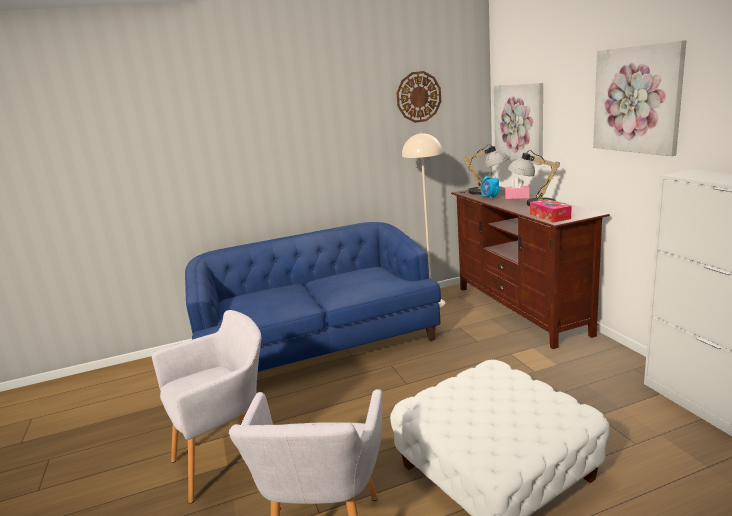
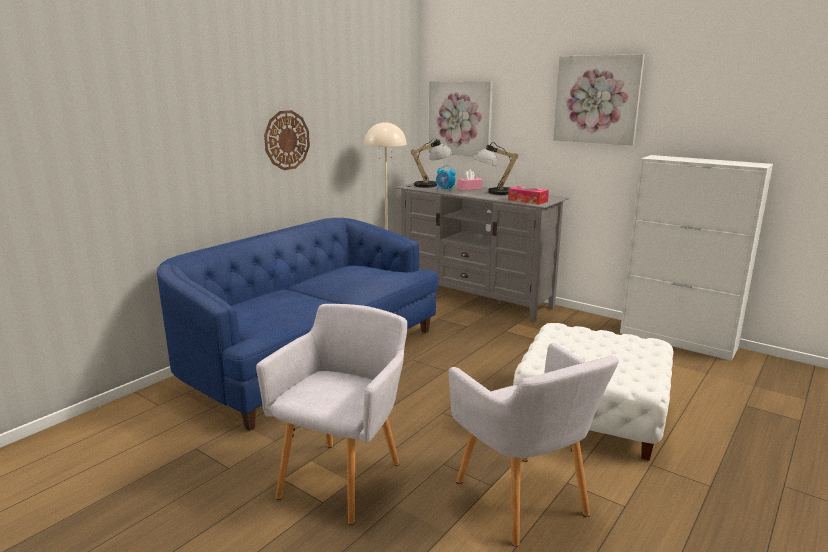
camera: 35 degrees left, 0 degrees up
wall clock [396,71,441,123] -> wall clock moved to [264,110,310,170]
brown tv stand [451,186,610,349] -> grey tv stand [396,180,569,322]

